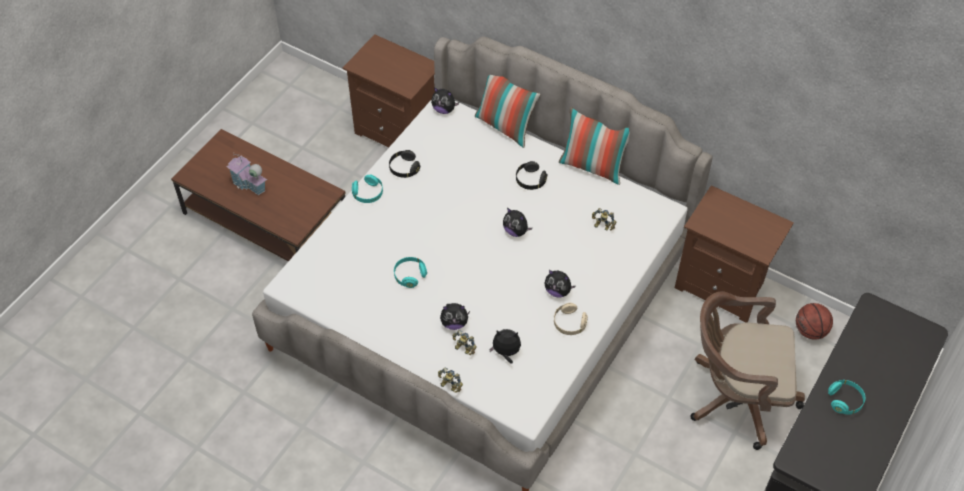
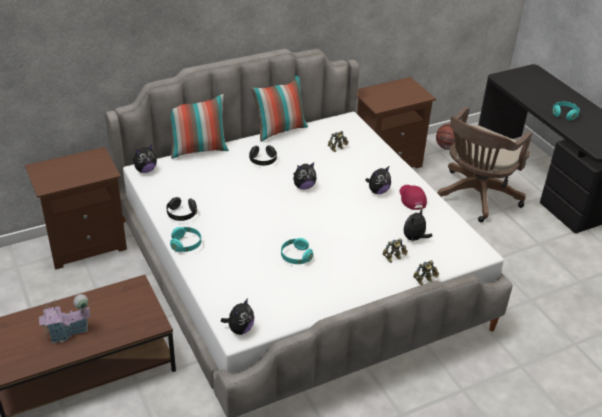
camera: 60 degrees left, 15 degrees down
plush toy [440,303,470,330] -> plush toy moved to [221,298,254,335]
beige headphones [554,303,588,335] -> red cap [399,185,427,210]

